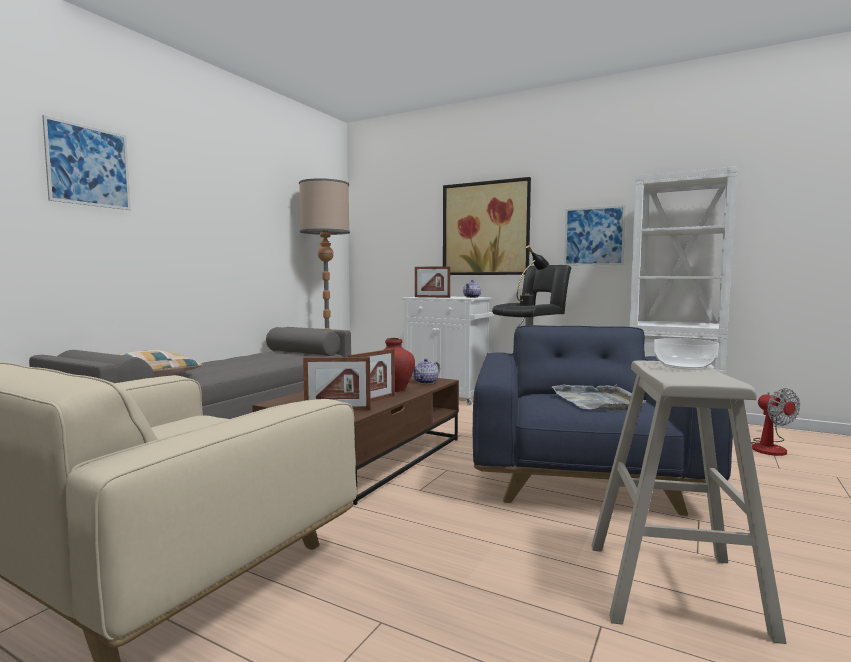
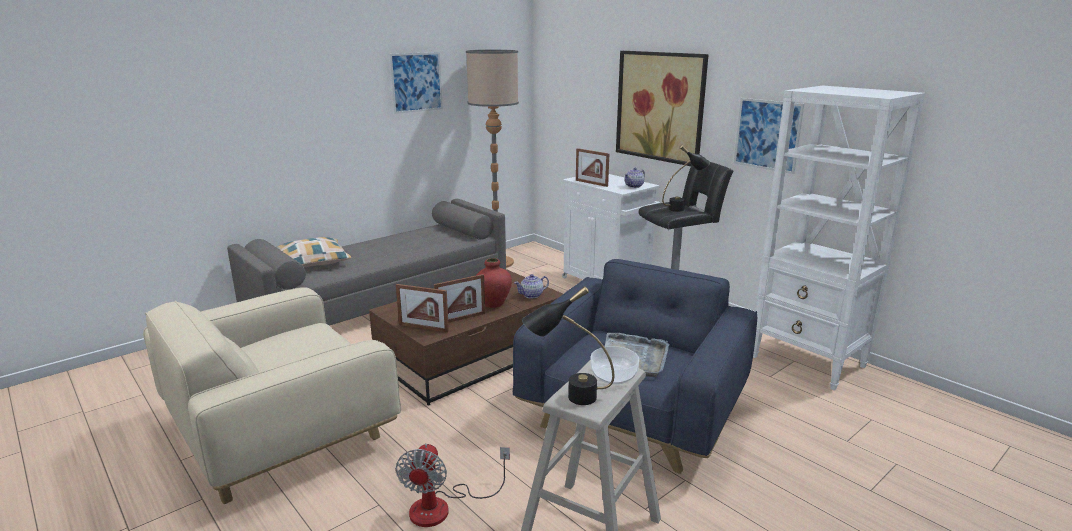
camera: 20 degrees right, 15 degrees up
picture [42,115,131,210] -> picture moved to [389,52,443,114]
fan [751,388,800,456] -> fan moved to [395,443,510,527]
none -> black table lamp [522,286,614,405]

